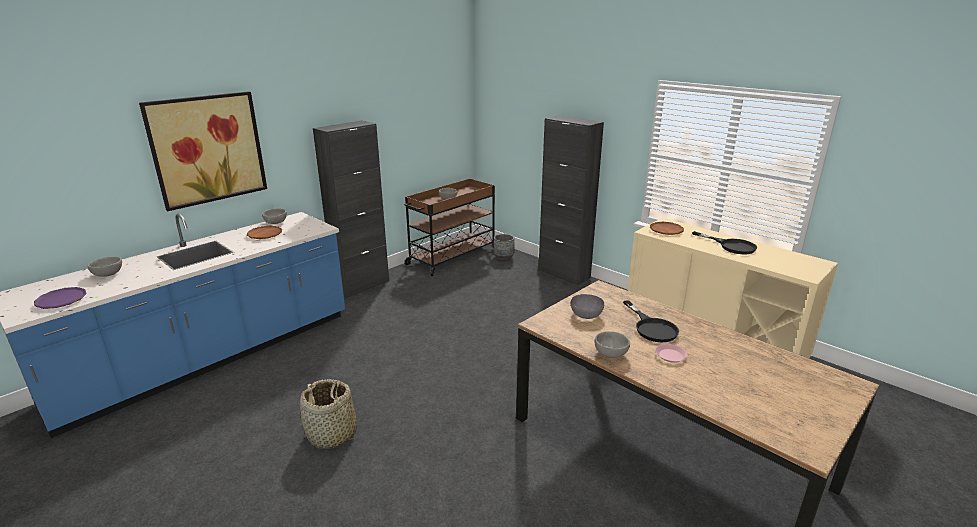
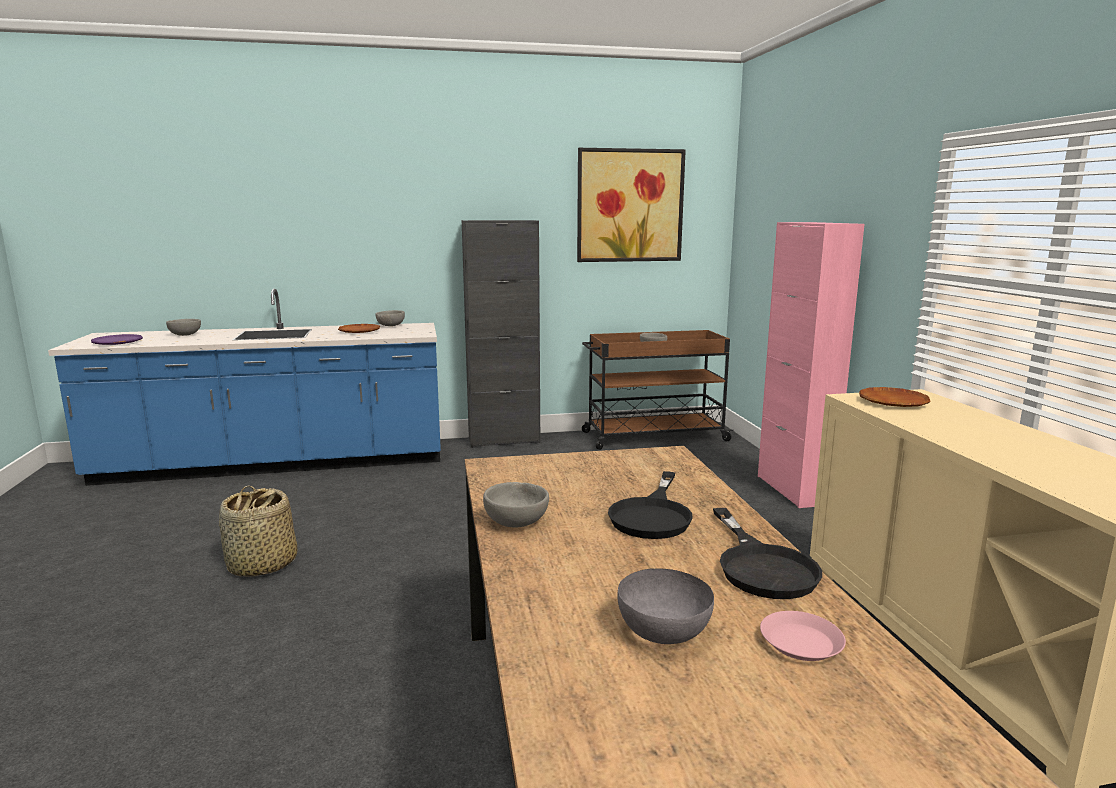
camera: 35 degrees right, 10 degrees down
picture [139,91,267,211] -> picture moved to [577,148,686,262]
grey planter [494,234,515,261] -> none
black cabinet [538,115,604,285] -> pink cabinet [758,222,865,508]
grey bowl [571,294,604,319] -> grey bowl moved to [617,568,714,644]
pink plate [655,344,688,363] -> pink plate moved to [760,611,846,661]
black frying pan [692,231,757,254] -> black frying pan moved to [713,508,822,599]

